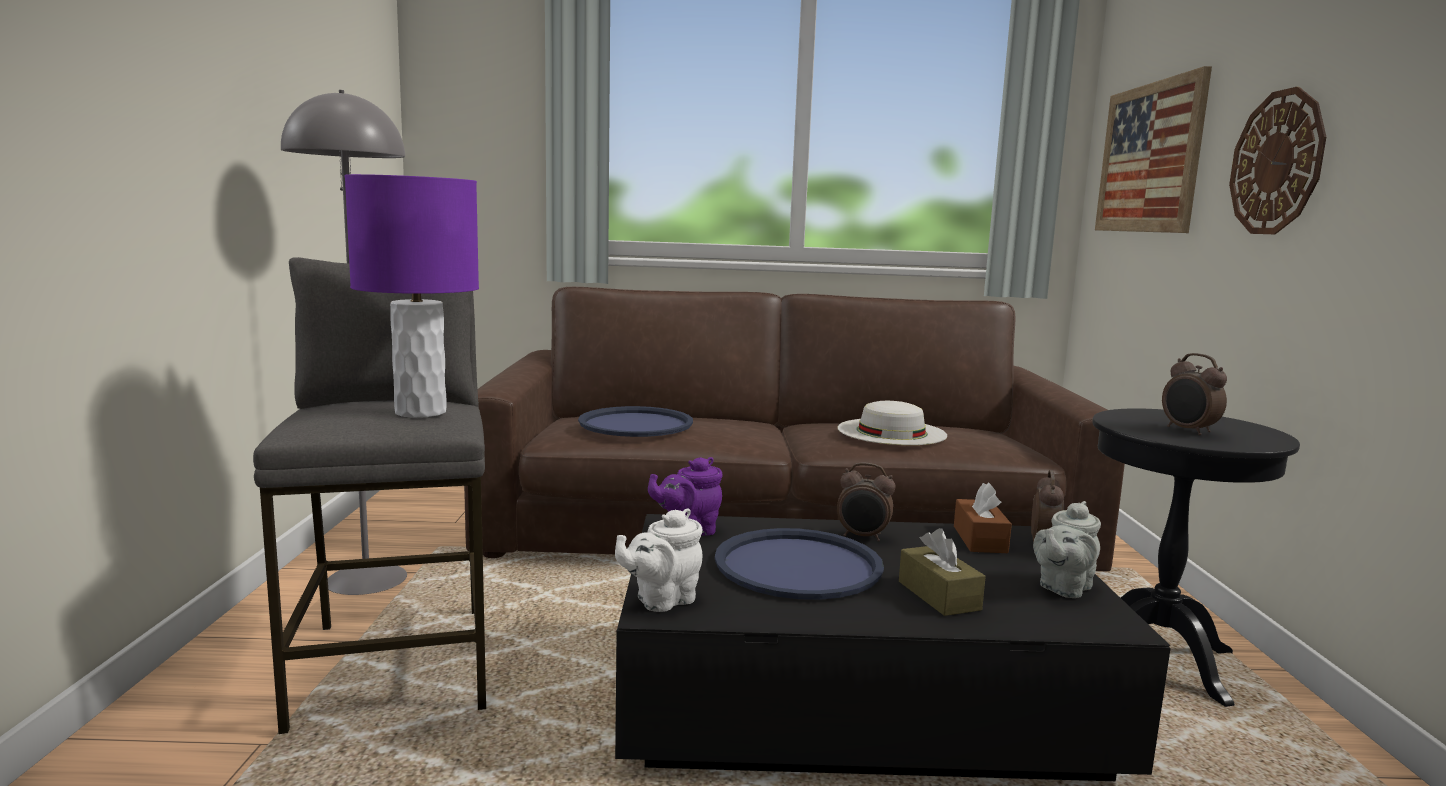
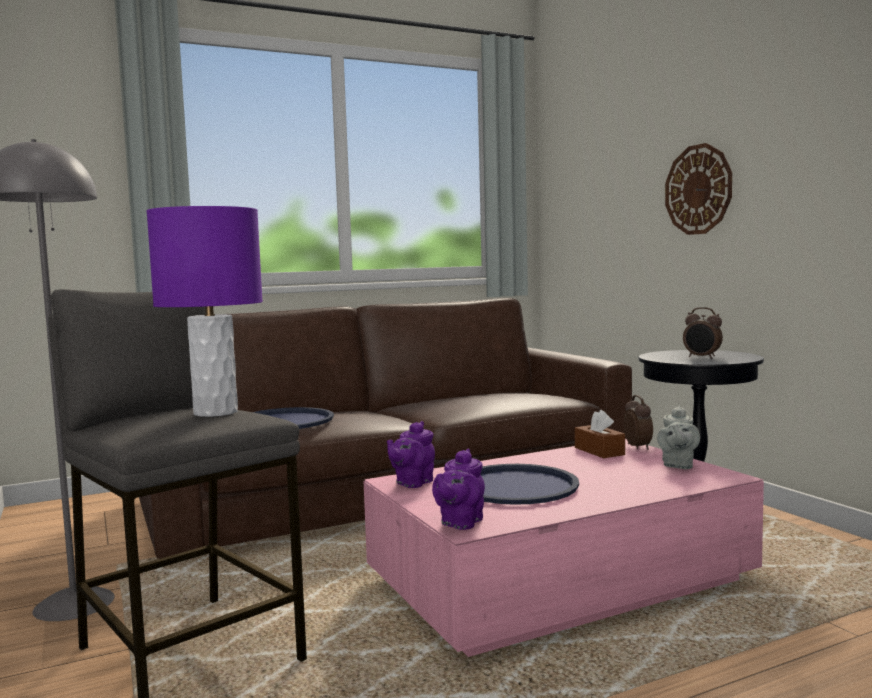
camera: 25 degrees left, 5 degrees down
white teapot [615,509,703,612] -> purple teapot [432,449,485,530]
black coffee table [615,514,1171,781] -> pink coffee table [364,439,764,657]
alarm clock [837,463,896,541] -> none
white hat [838,401,947,445] -> none
brown tissue box [899,528,986,616] -> none
picture [1095,66,1212,233] -> none

